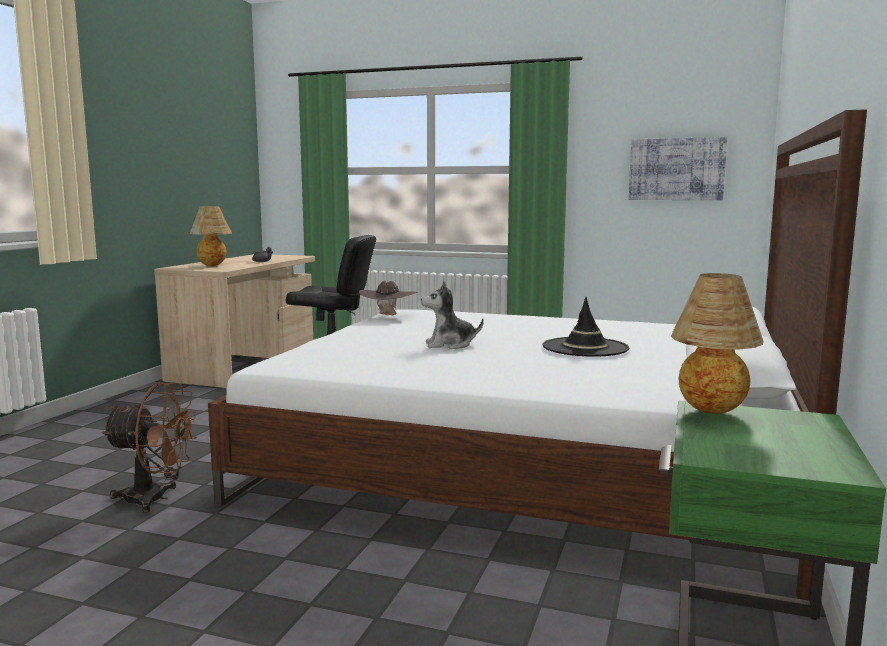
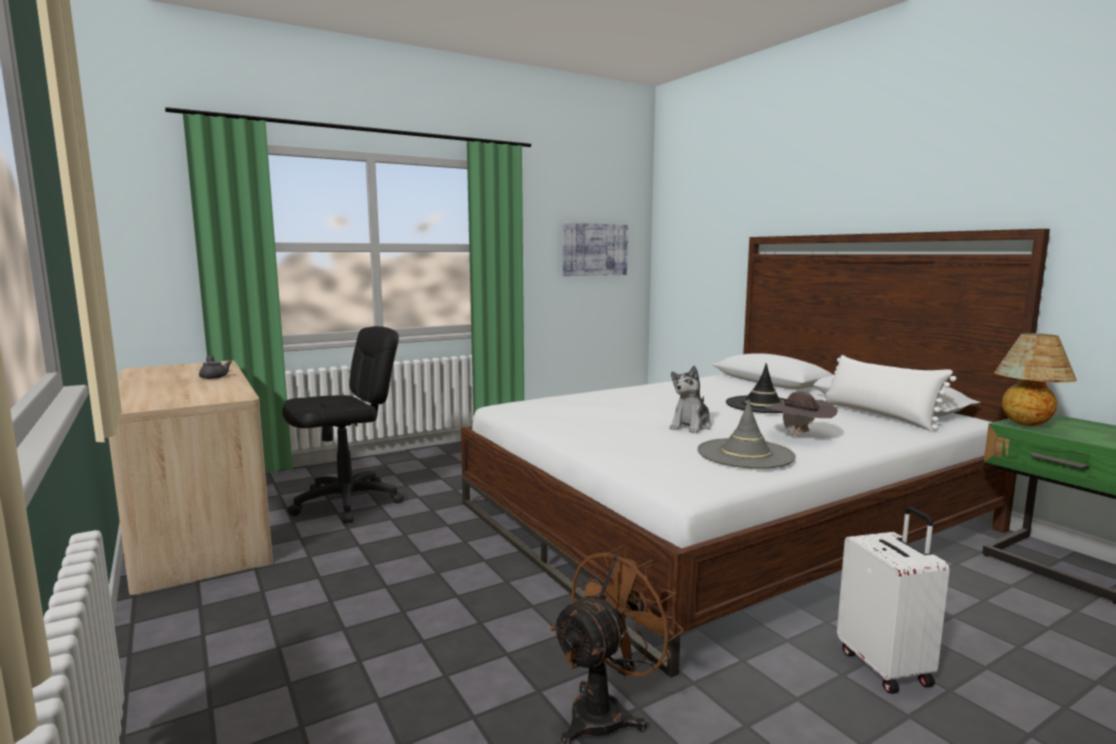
camera: 50 degrees left, 0 degrees up
table lamp [190,206,232,266] -> none
brown hat [359,281,418,315] -> brown hat moved to [765,391,838,435]
none -> grey hat [697,399,796,469]
none -> white pillow [823,355,956,430]
none -> white suitcase [837,507,950,694]

